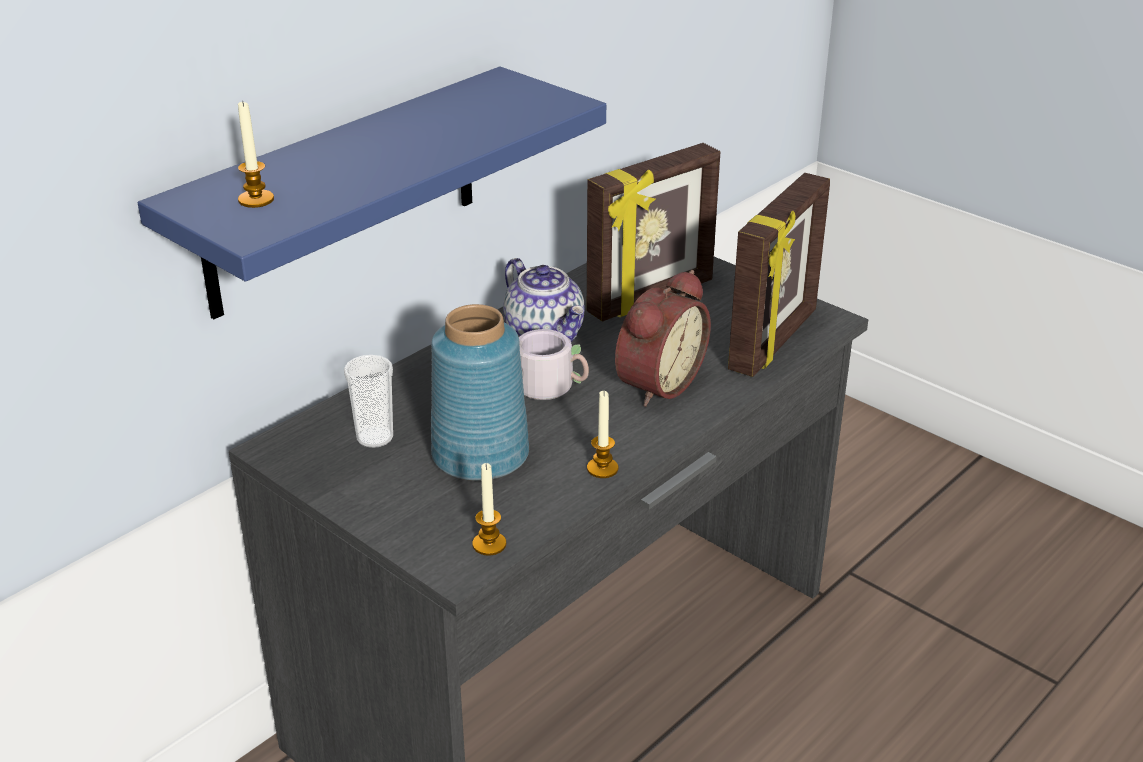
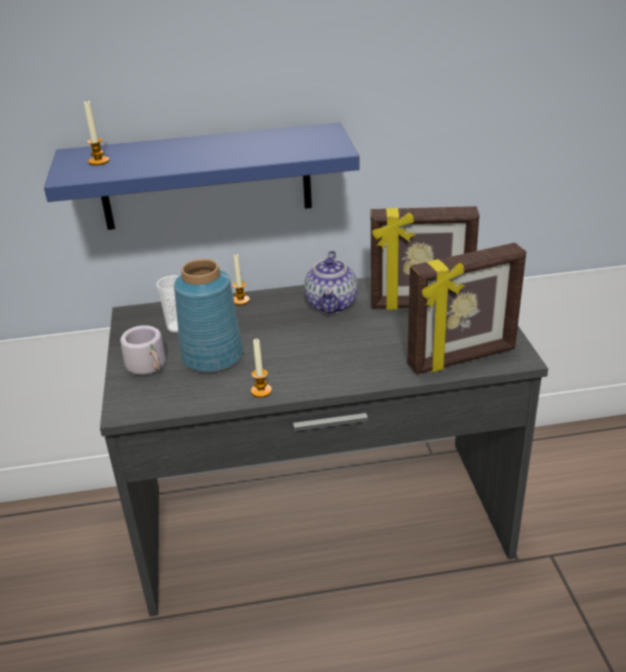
camera: 40 degrees right, 0 degrees up
candle [472,463,506,556] -> candle moved to [233,254,250,305]
grey mug [519,329,589,400] -> grey mug moved to [120,325,166,375]
alarm clock [615,270,711,407] -> none

